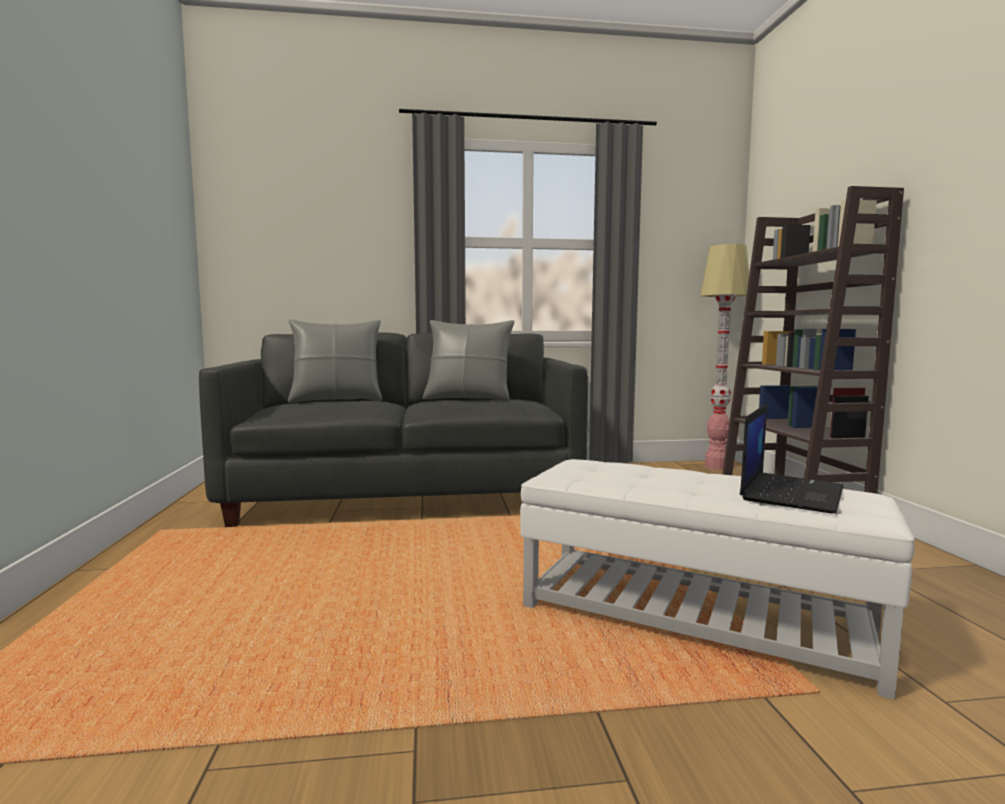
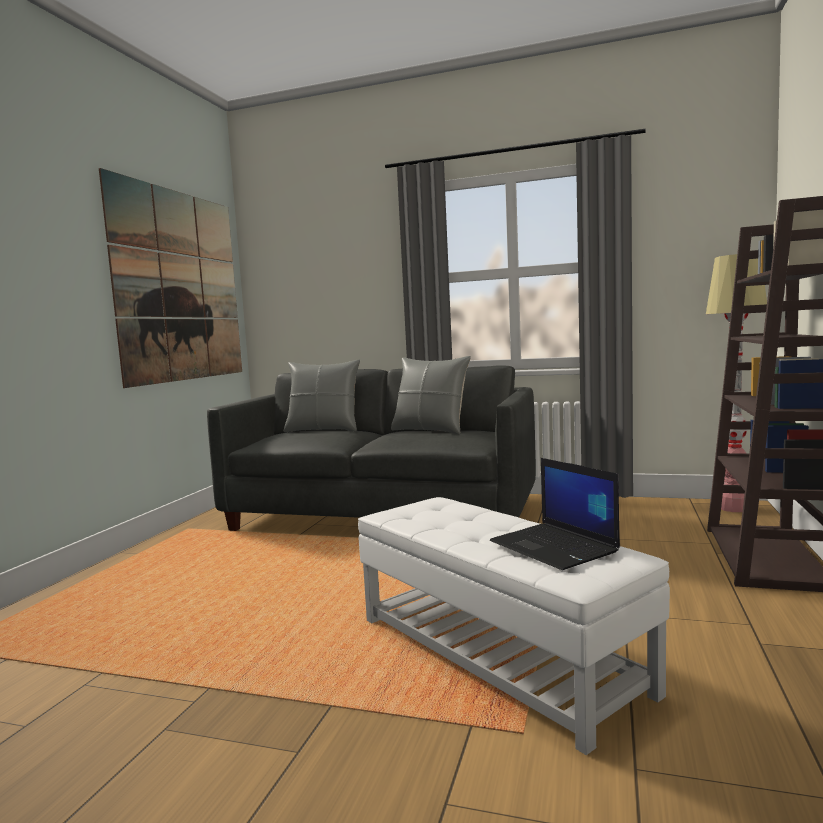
camera: 25 degrees right, 0 degrees up
laptop [740,404,843,513] -> laptop turned 90 degrees clockwise [490,458,620,570]
none -> picture [99,168,242,388]

